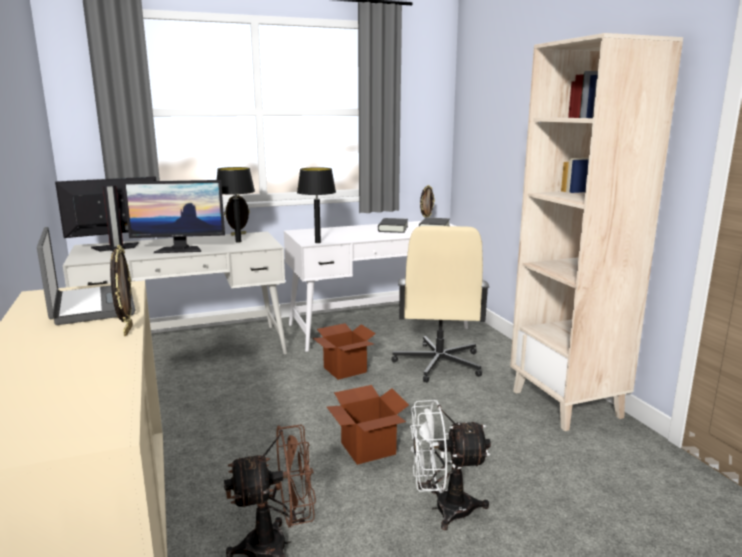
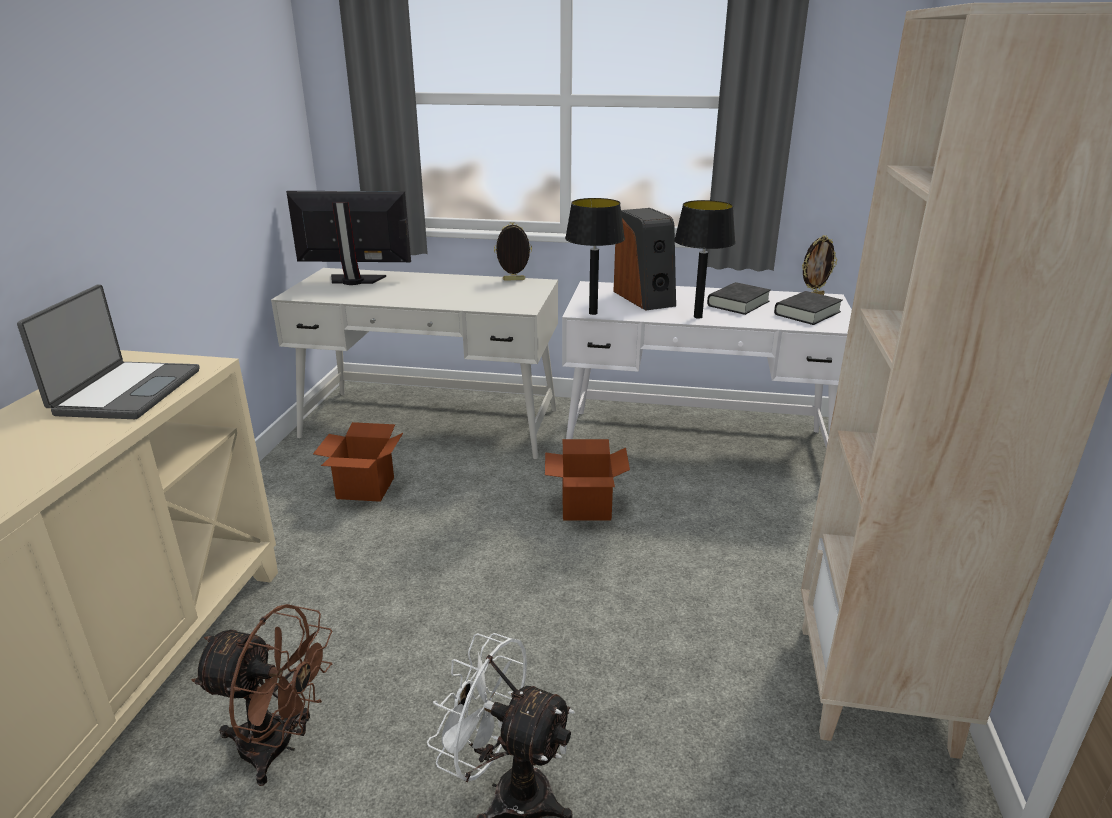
camera: 30 degrees right, 10 degrees up
picture frame [110,245,133,336] -> none
monitor [122,180,225,253] -> none
black table lamp [217,167,255,243] -> black table lamp moved to [674,200,736,319]
cardboard box [327,385,409,465] -> cardboard box moved to [313,422,403,502]
beige office chair [391,226,489,383] -> none
none -> speaker [613,208,676,310]

